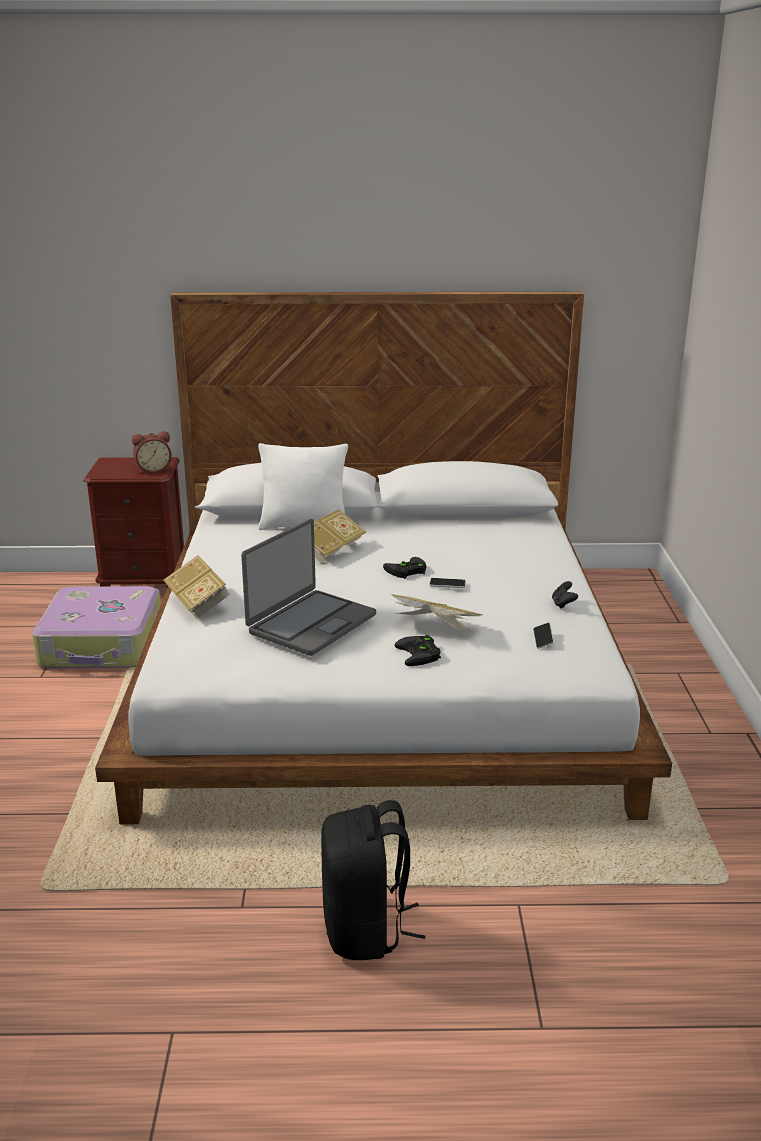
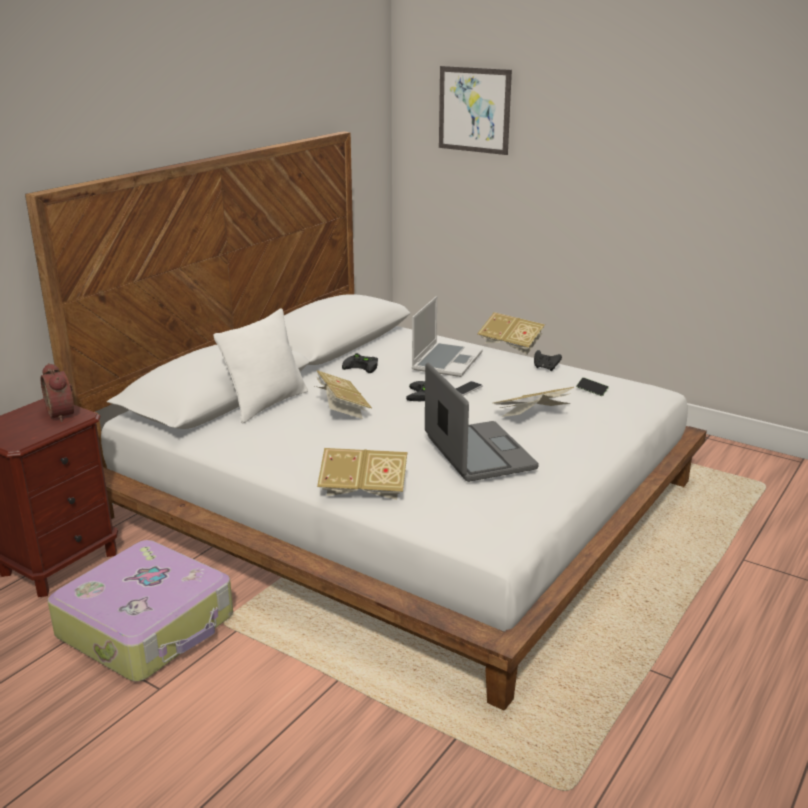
camera: 55 degrees left, 0 degrees up
alarm clock [132,431,172,473] -> alarm clock turned 135 degrees clockwise [41,363,74,422]
black backpack [321,800,425,960] -> none
black game controller [395,635,441,666] -> black game controller moved to [342,353,378,373]
none -> laptop [412,296,483,377]
none -> picture [439,66,512,155]
none -> book [477,312,545,355]

